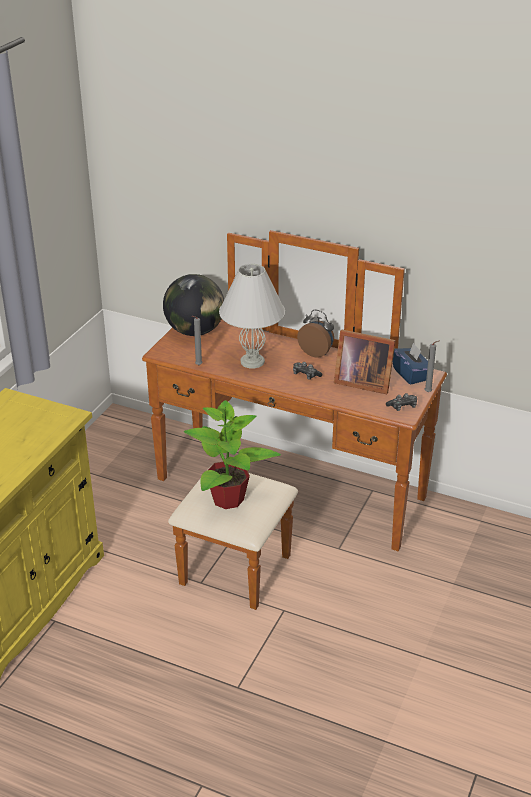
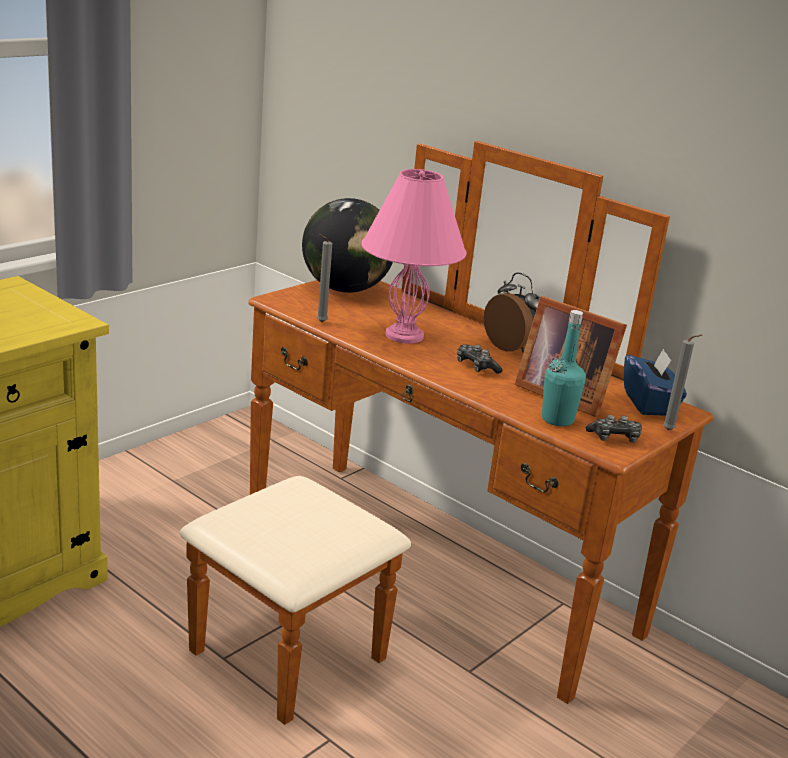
camera: 15 degrees right, 10 degrees down
potted plant [184,400,281,509] -> none
white table lamp [219,264,285,368] -> pink table lamp [362,169,466,344]
none -> turquoise bottle [542,310,586,426]

